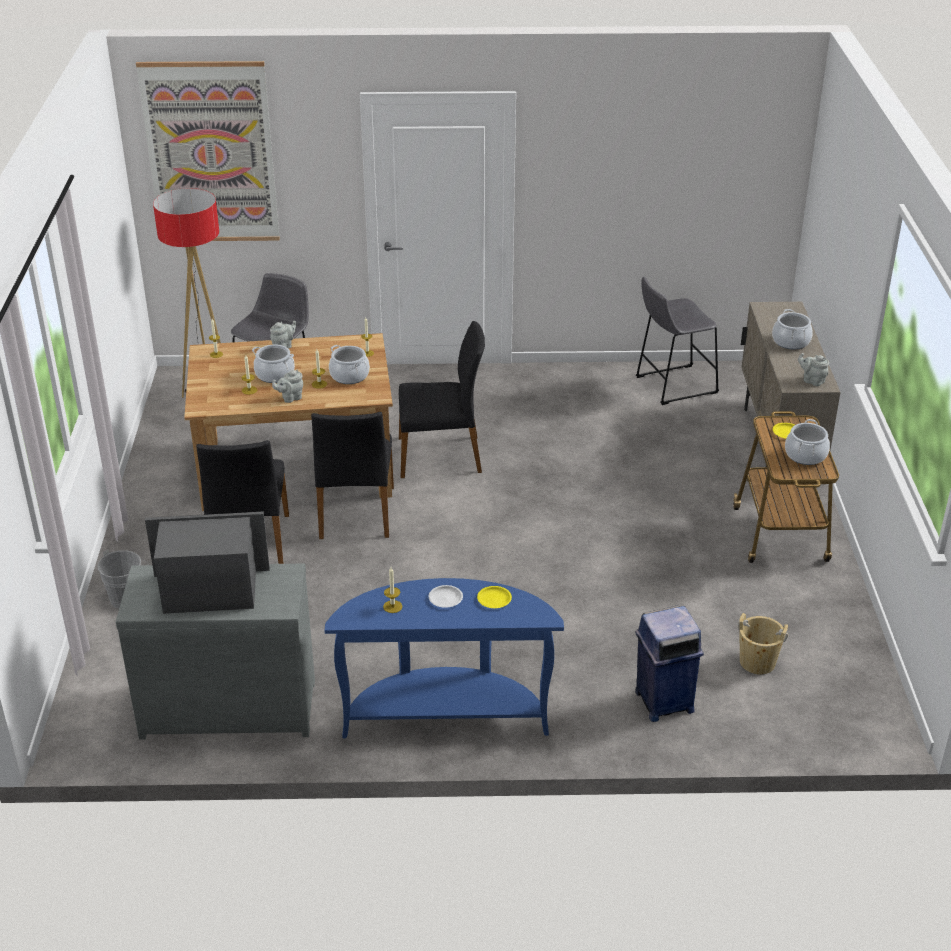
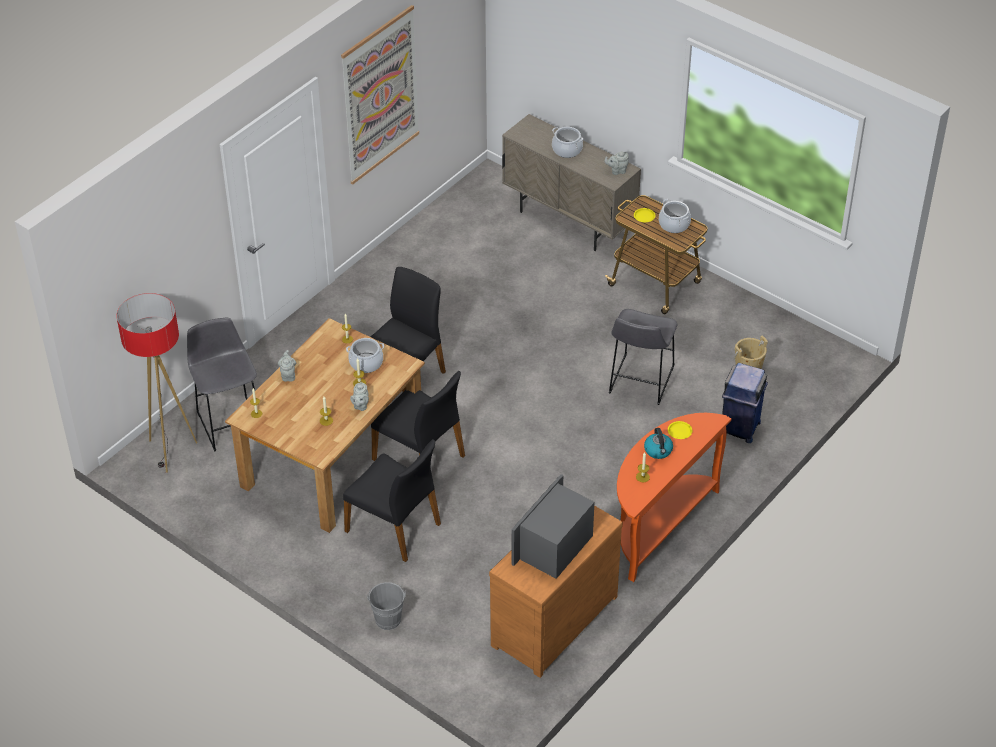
camera: 50 degrees left, 10 degrees up
grey dresser [116,564,315,740] -> brown dresser [489,505,623,678]
picture [136,61,280,241] -> picture moved to [341,5,419,184]
cooking pot [252,344,295,383] -> none
blue console table [324,578,564,738] -> orange console table [617,413,732,582]
white plate [429,585,463,608] -> kettle [644,428,673,459]
grey stool [636,277,719,405] -> grey stool moved to [609,309,677,405]

